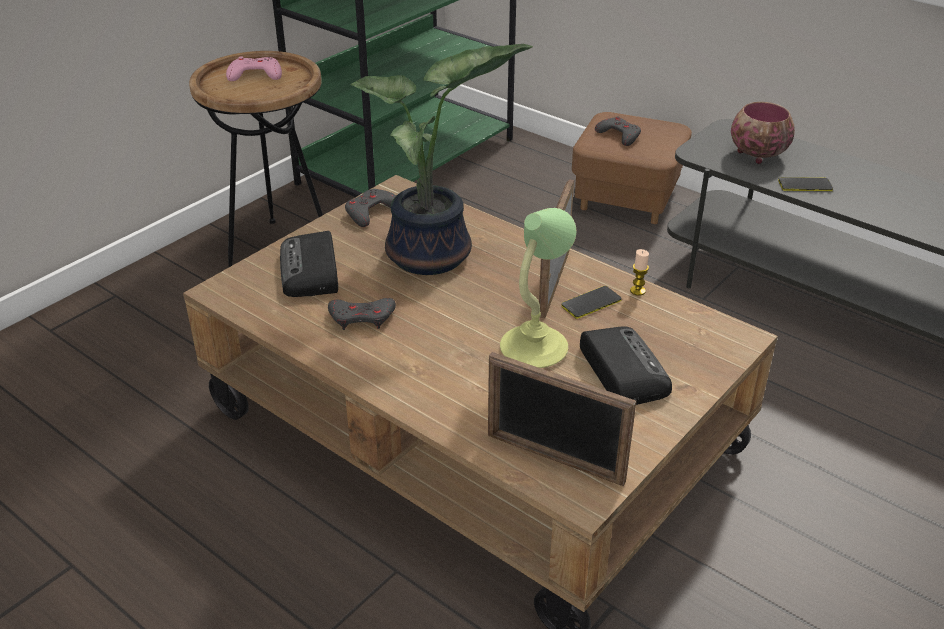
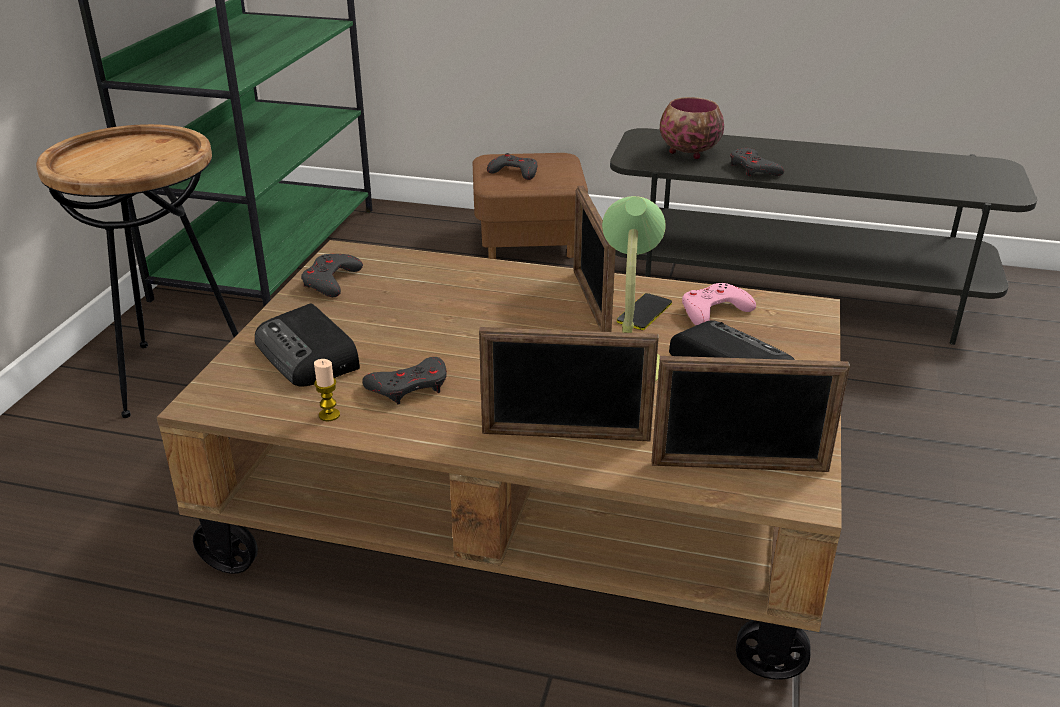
camera: 25 degrees left, 5 degrees down
pink game controller [226,56,282,81] -> pink game controller moved to [682,283,756,325]
potted plant [351,44,533,275] -> none
candle [630,249,649,296] -> candle moved to [314,359,340,421]
phone [778,177,833,191] -> grey game controller [730,148,784,176]
none -> picture frame [479,327,659,441]

